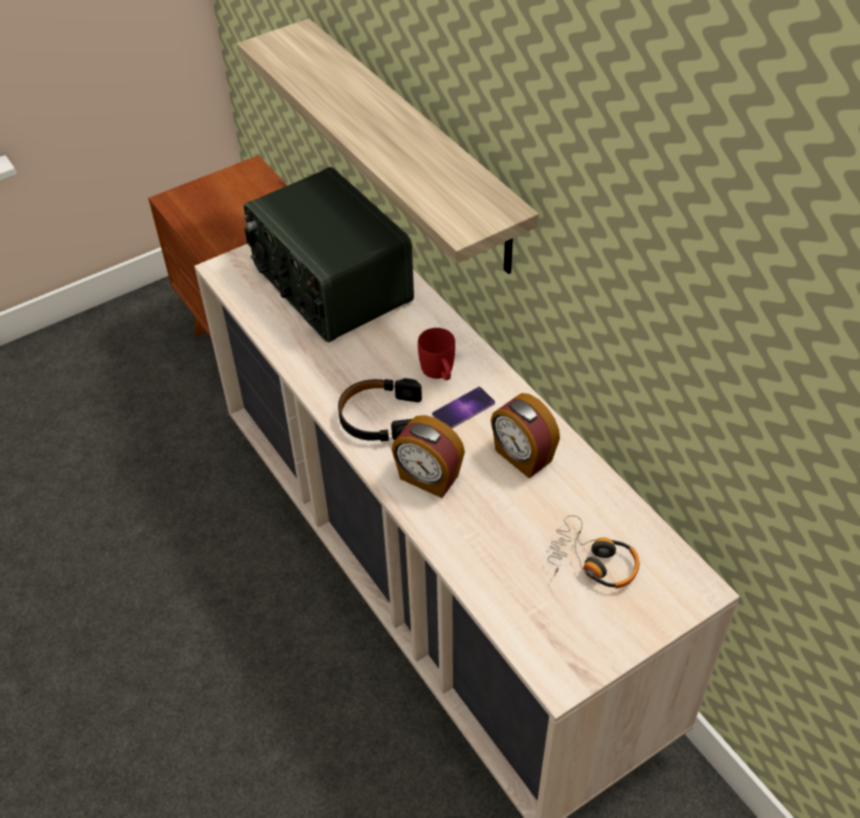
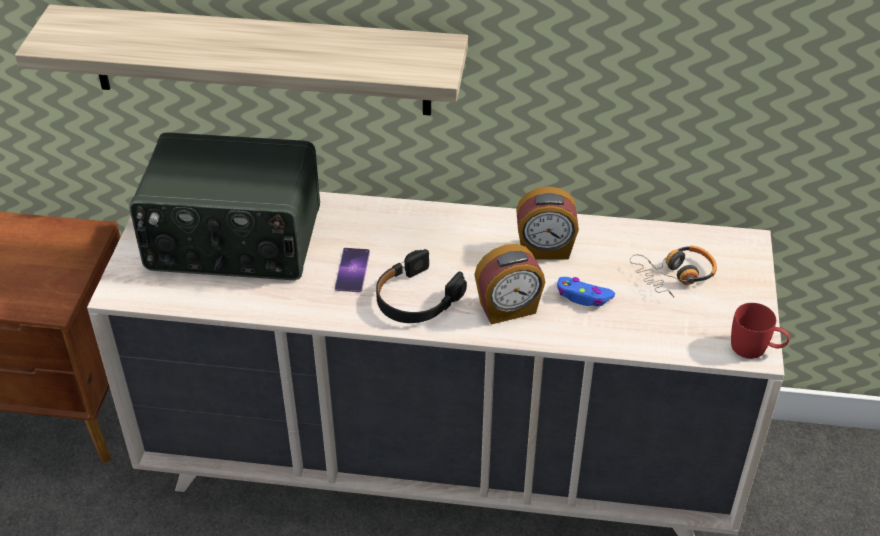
camera: 50 degrees left, 5 degrees down
red mug [418,328,455,380] -> red mug moved to [731,303,790,359]
phone [432,387,495,429] -> phone moved to [334,248,370,292]
none -> blue game controller [557,277,615,306]

